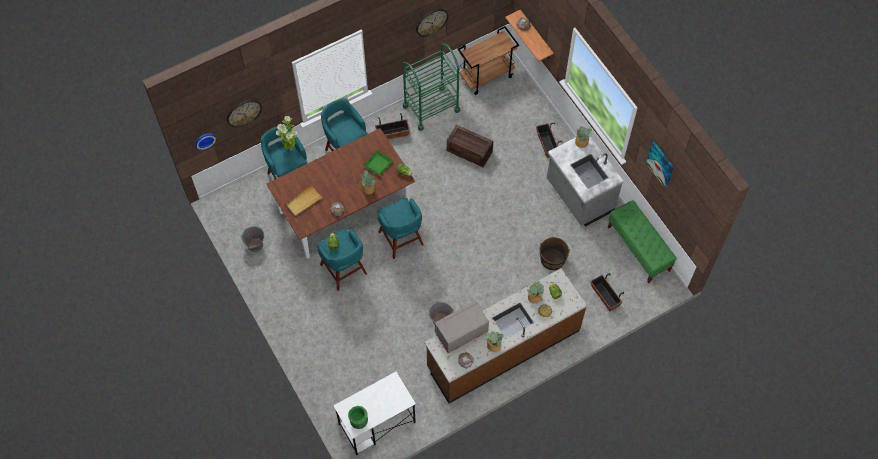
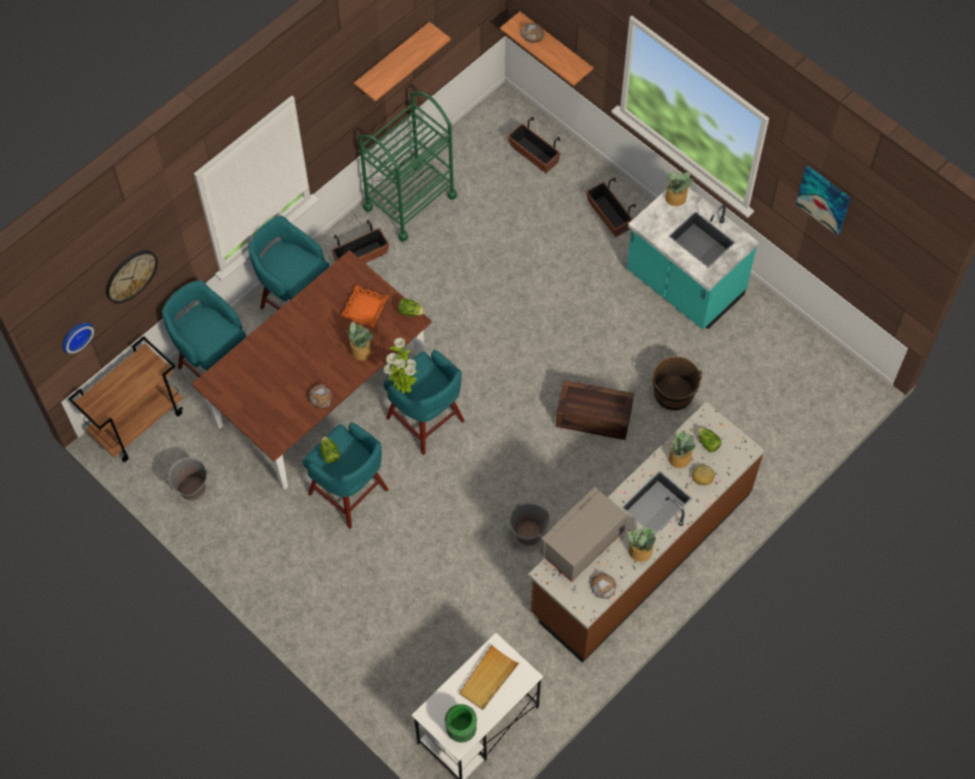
camera: 15 degrees left, 0 degrees up
potted plant [276,116,298,151] -> potted plant moved to [383,337,418,394]
beige tray [286,185,323,216] -> beige tray moved to [459,645,519,710]
green tray [363,149,394,176] -> orange tray [341,285,388,327]
wall clock [416,9,448,37] -> shelf [354,22,451,102]
crate [447,125,493,167] -> crate moved to [556,380,634,440]
brown cart [458,26,519,95] -> brown cart moved to [68,336,183,462]
grey counter [547,137,623,227] -> turquoise counter [627,187,759,329]
planter [590,273,624,311] -> planter moved to [507,117,561,173]
green bench [608,200,677,284] -> none

